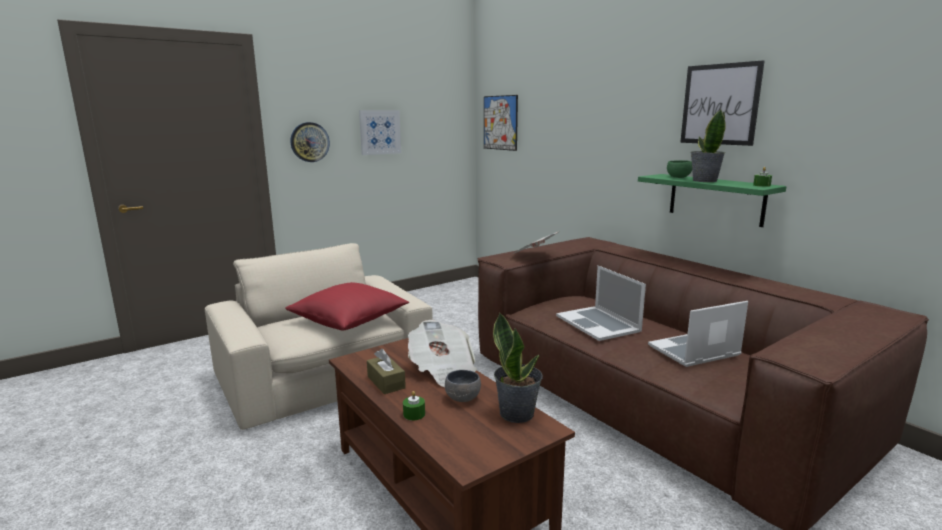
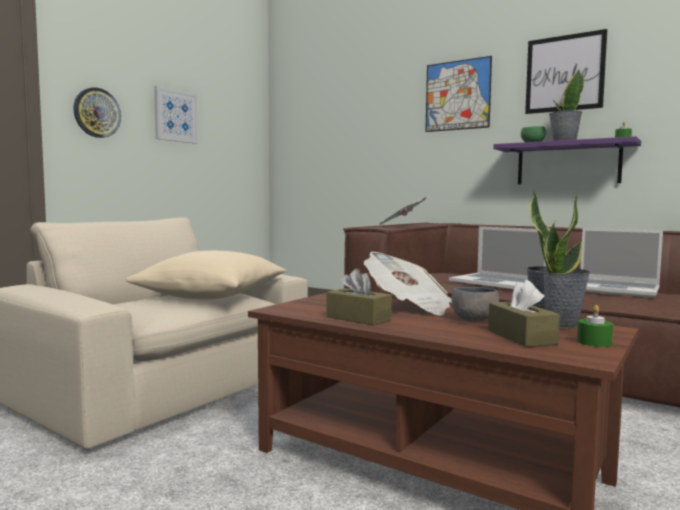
camera: 20 degrees left, 10 degrees down
red pillow [285,282,409,330] -> beige pillow [126,251,286,299]
green candle [403,391,425,421] -> green candle moved to [577,305,613,347]
picture [484,95,518,151] -> picture moved to [425,56,492,132]
green shelf [638,174,787,227] -> purple shelf [493,136,641,184]
laptop [648,301,748,367] -> laptop turned 105 degrees counterclockwise [580,228,663,298]
none -> brown tissue box [488,279,560,347]

